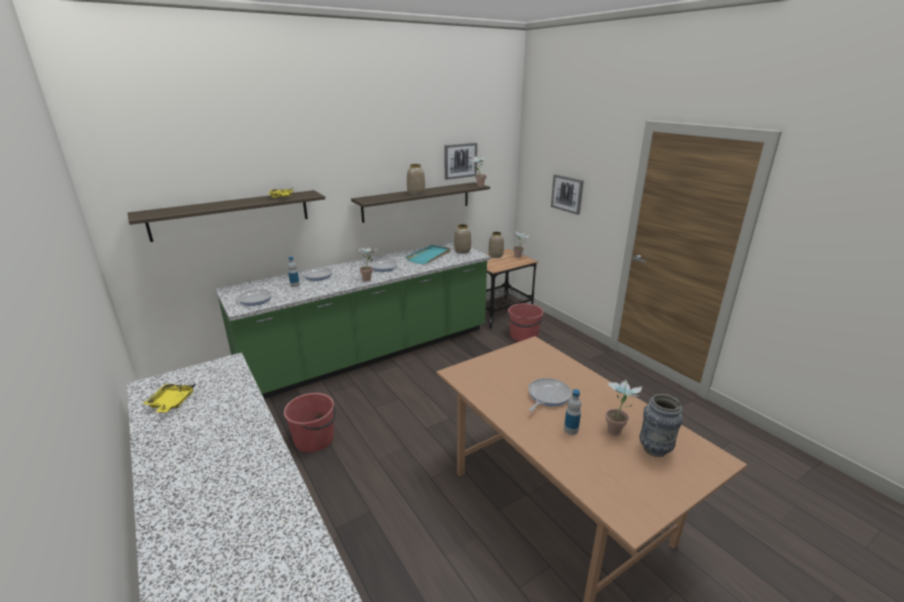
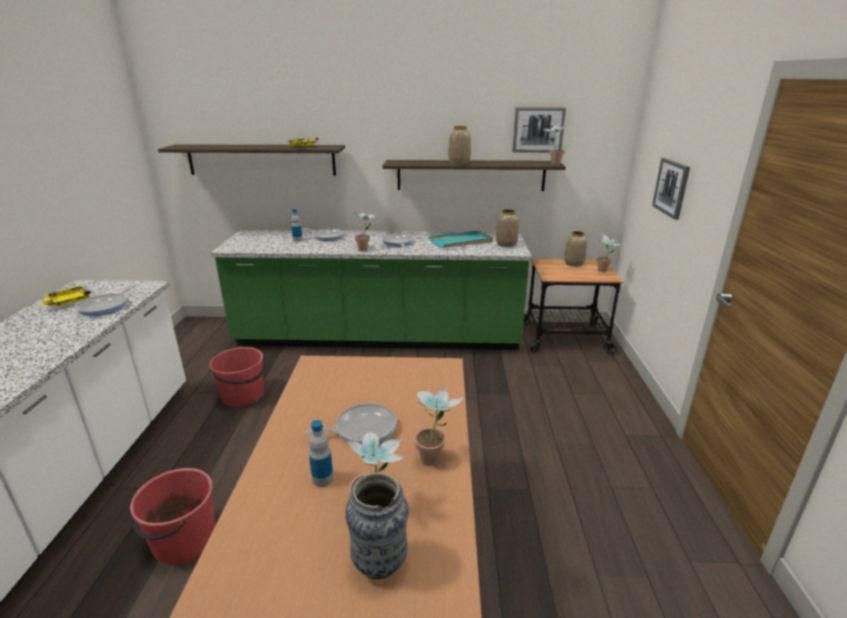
camera: 35 degrees right, 0 degrees up
frying pan [238,283,272,306] -> frying pan moved to [76,284,137,316]
red bucket [507,303,544,342] -> red bucket moved to [130,468,215,564]
none -> potted plant [414,388,463,466]

